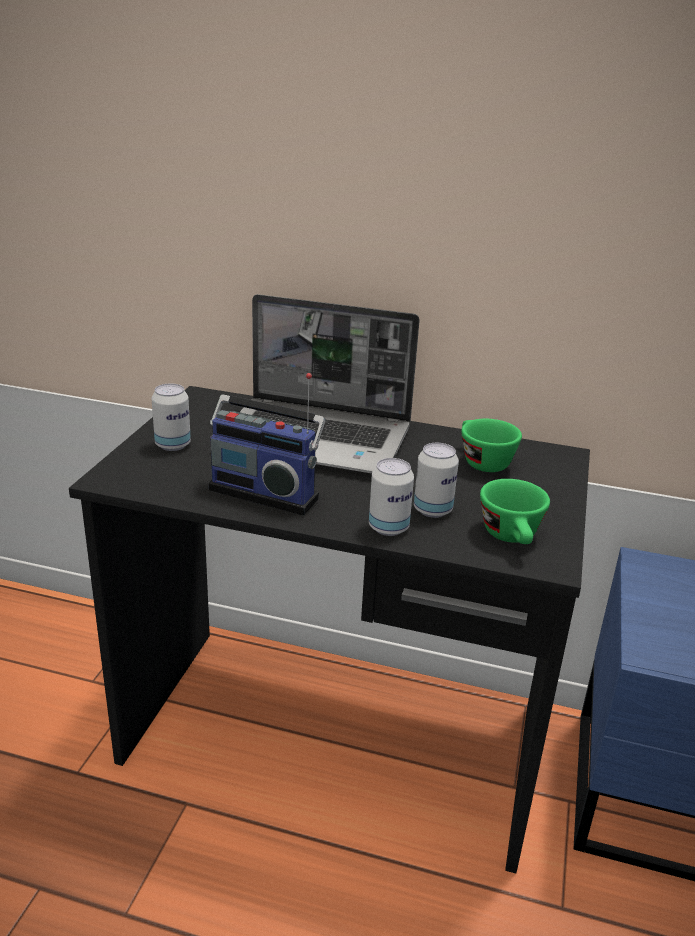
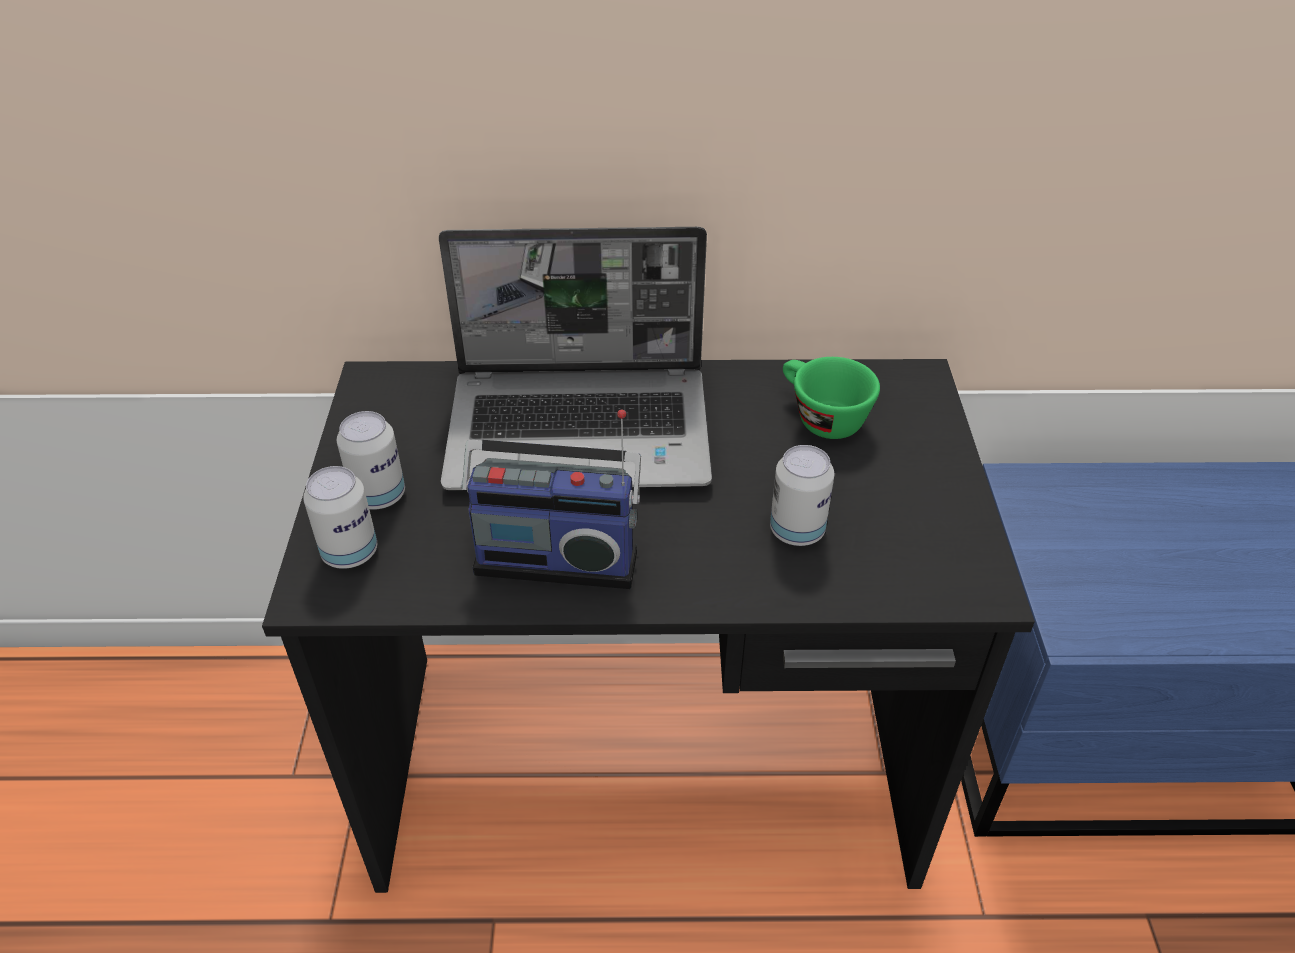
camera: 15 degrees left, 15 degrees up
can [369,458,414,536] -> can moved to [303,466,377,569]
green cup [480,479,550,544] -> none

